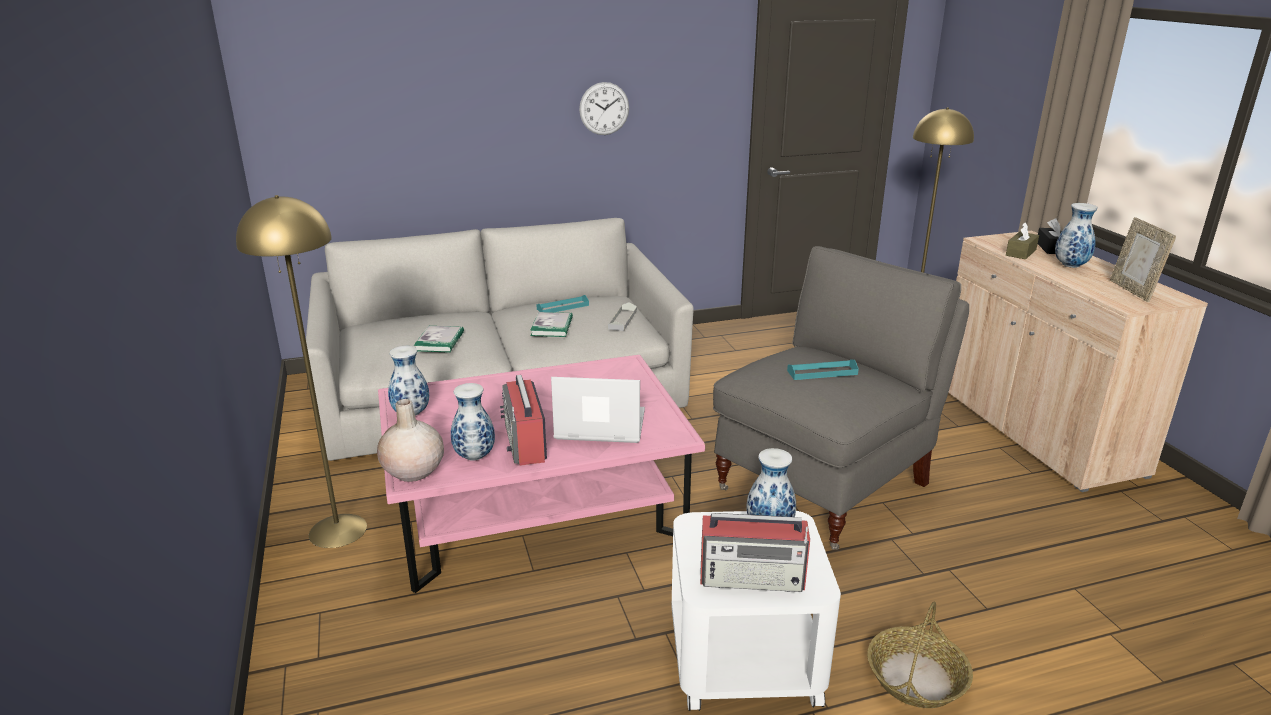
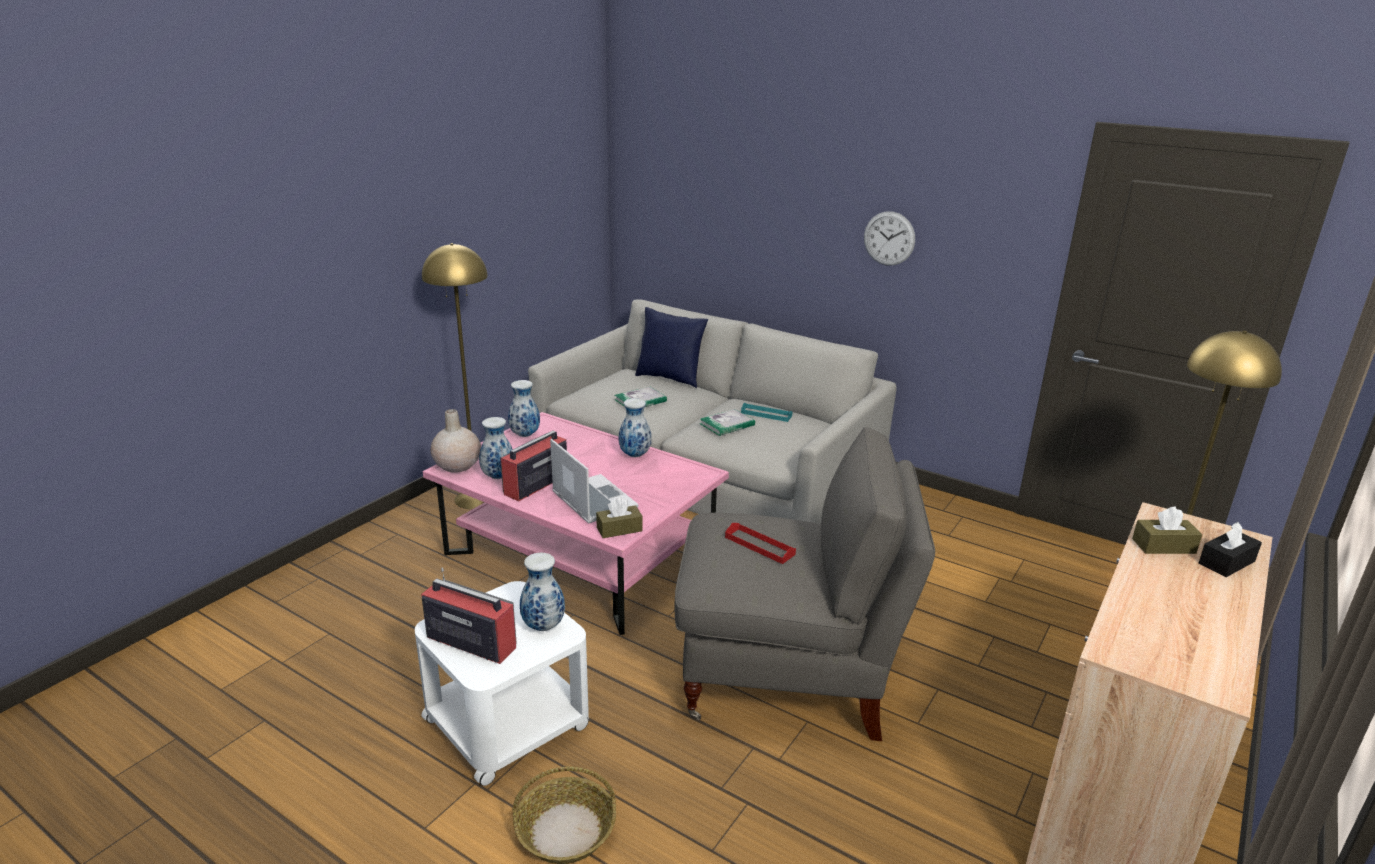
camera: 50 degrees right, 0 degrees up
grey tray [608,302,637,331] -> none
radio [700,513,810,592] -> radio turned 150 degrees clockwise [421,567,517,664]
turquoise tray [787,360,859,380] -> red tray [725,523,796,564]
vase [1055,203,1098,268] -> vase moved to [619,398,652,457]
picture frame [1110,217,1176,302] -> none
none -> brown tissue box [596,497,643,538]
none -> blue pillow [635,307,708,388]

